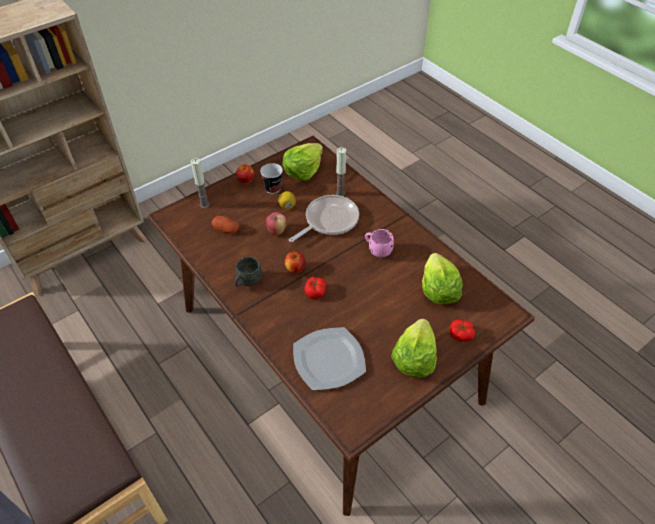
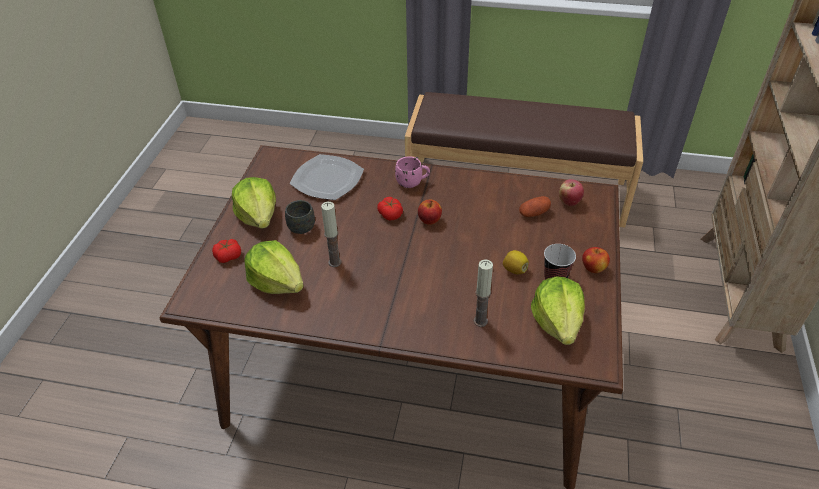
camera: 140 degrees right, 5 degrees down
candle [191,158,210,208] -> candle moved to [321,202,341,267]
grey mug [234,257,262,287] -> grey mug moved to [285,200,315,234]
apple [266,212,286,235] -> apple moved to [559,179,584,206]
frying pan [289,195,359,242] -> none
pink mug [365,229,394,257] -> pink mug moved to [395,156,430,188]

